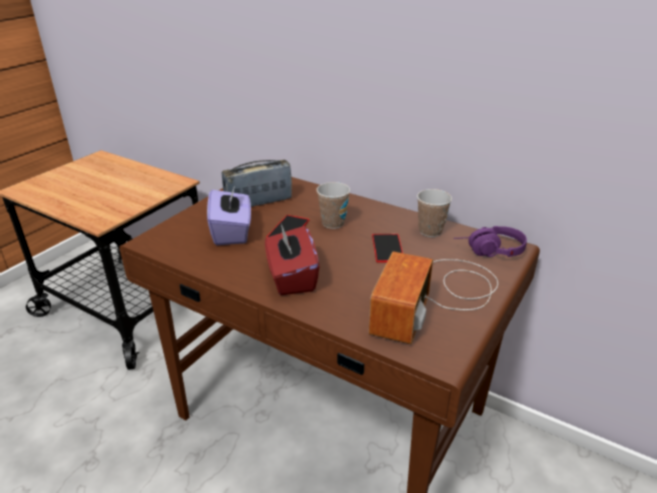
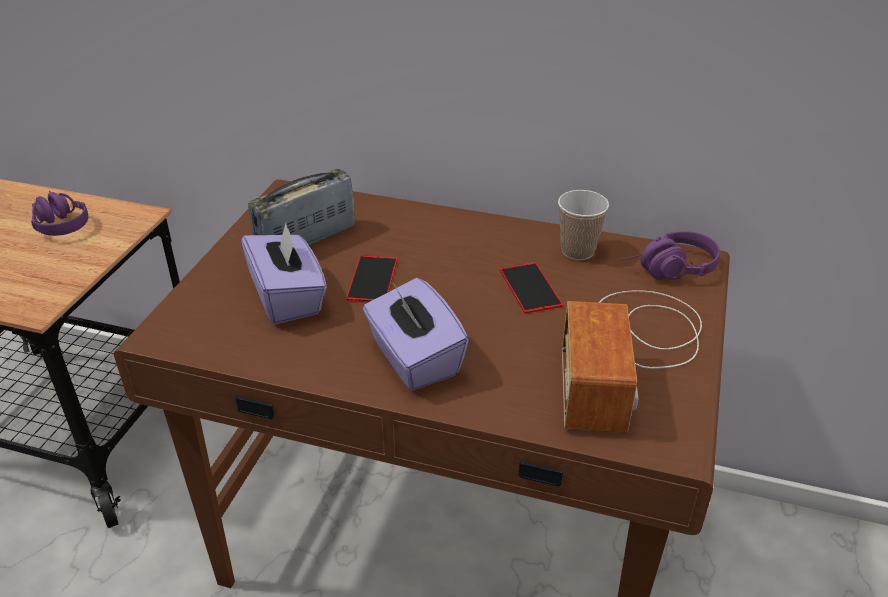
camera: 15 degrees left, 5 degrees up
red tissue box [265,224,319,295] -> purple tissue box [363,278,469,391]
cup [316,182,350,229] -> none
none -> purple headphones [31,191,88,236]

